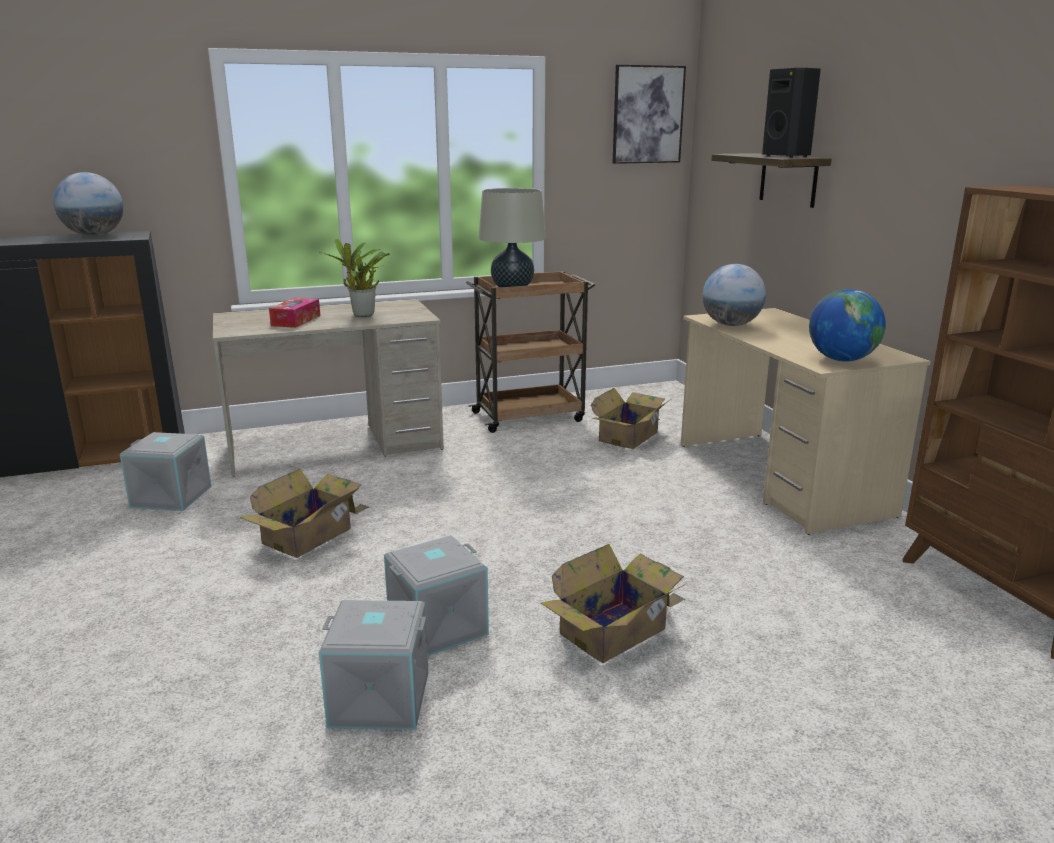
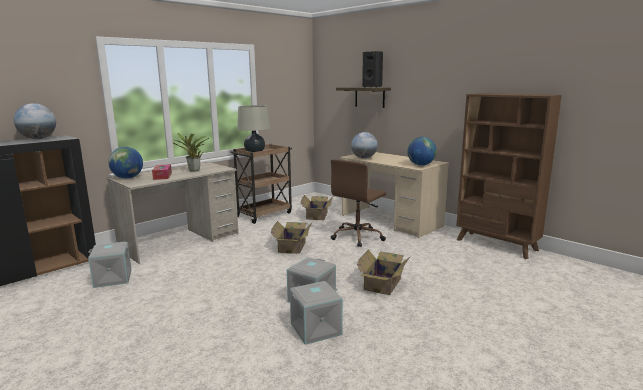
camera: 25 degrees left, 5 degrees down
cardboard box [240,469,369,558] -> cardboard box moved to [271,221,312,254]
picture [613,65,686,164] -> none
none -> globe [108,147,143,179]
none -> brown office chair [331,159,386,247]

